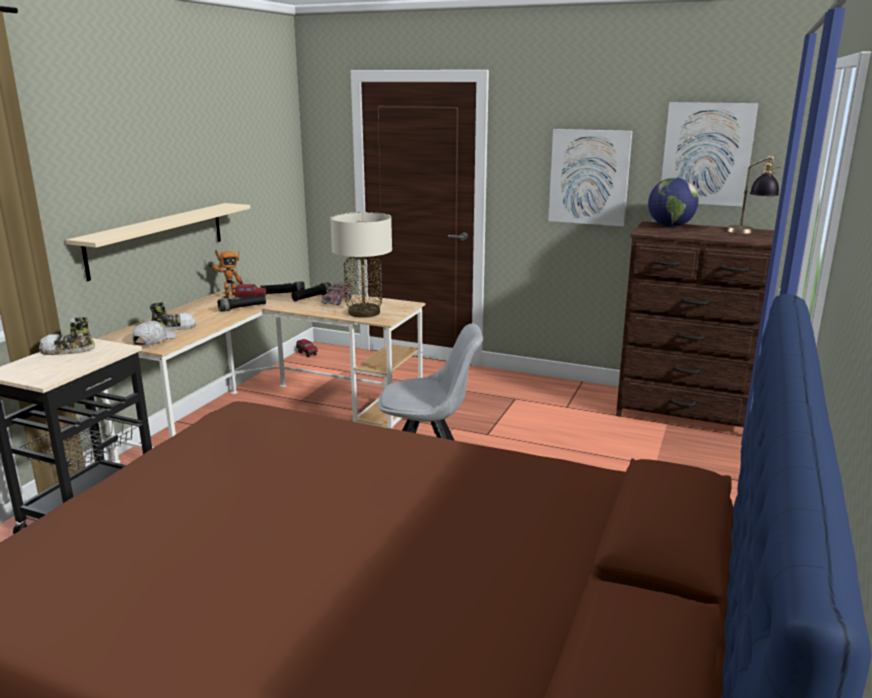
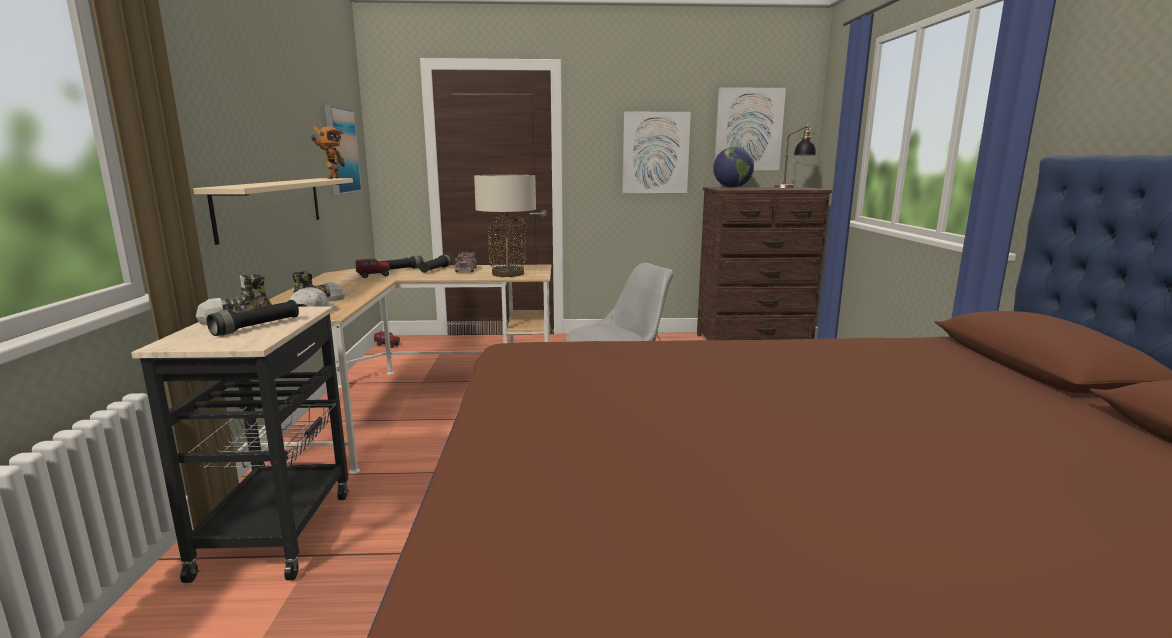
camera: 25 degrees left, 5 degrees down
toy robot [208,250,243,298] -> toy robot moved to [311,125,345,179]
black flashlight [218,294,266,312] -> black flashlight moved to [207,300,299,336]
none -> picture [325,105,362,195]

